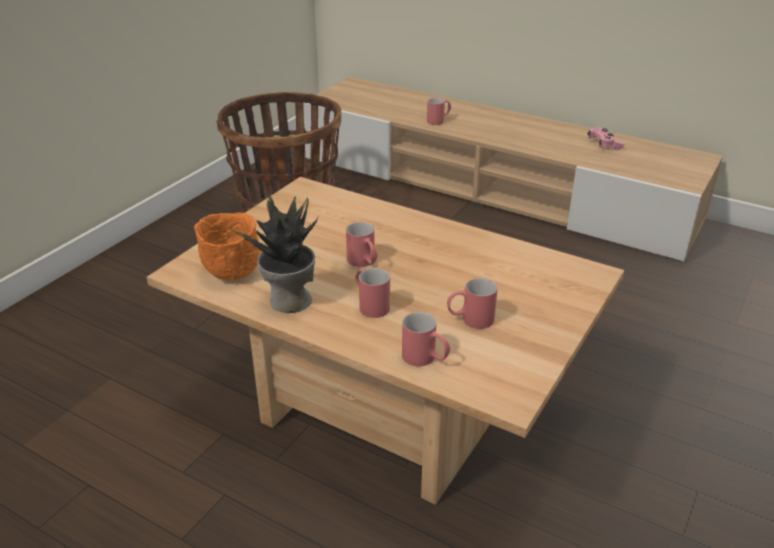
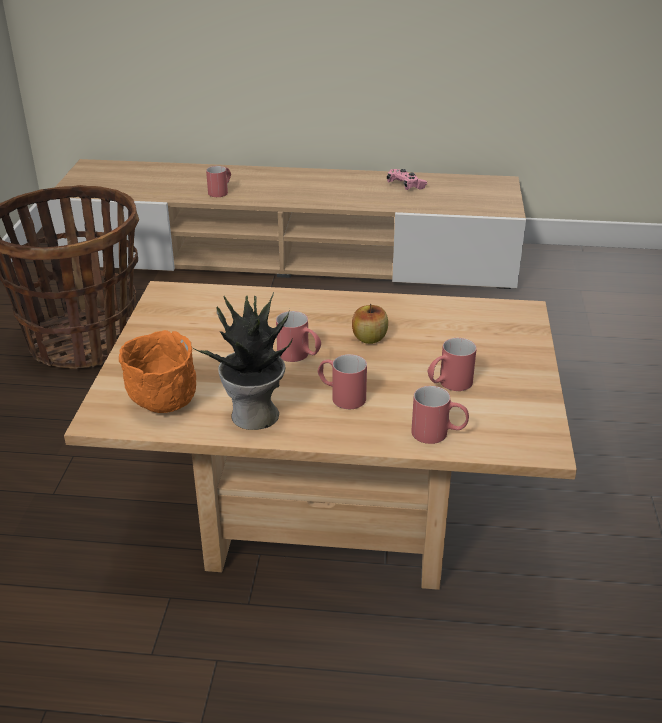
camera: 25 degrees left, 0 degrees up
none -> apple [352,304,388,344]

